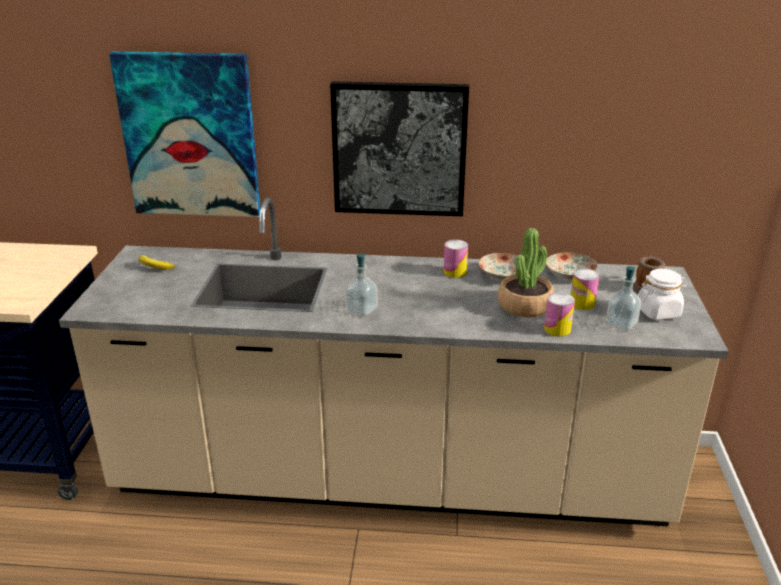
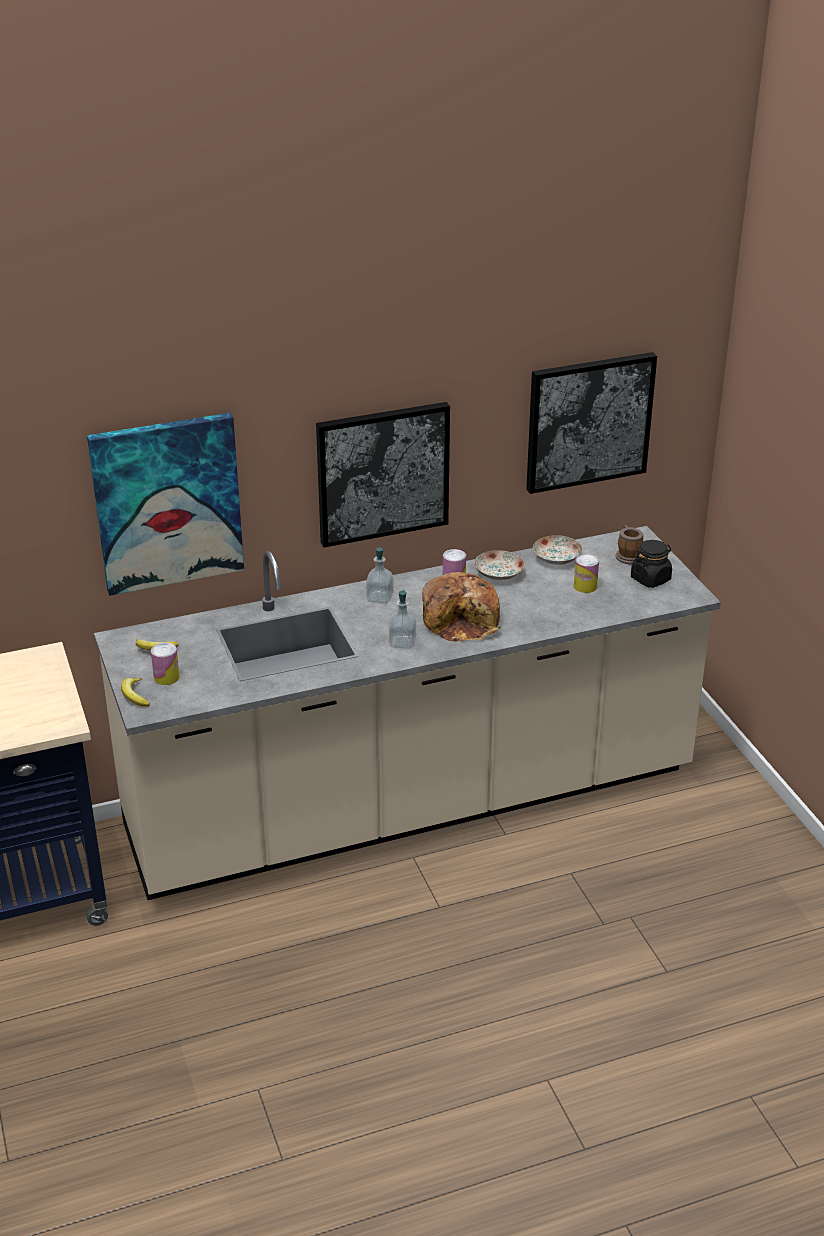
camera: 25 degrees left, 5 degrees up
potted plant [498,228,554,317] -> none
can [544,293,575,337] -> can moved to [151,643,180,685]
soap dispenser [606,266,641,331] -> soap dispenser moved to [366,547,394,604]
white jar [638,269,687,320] -> black jar [631,540,672,588]
none -> banana [121,678,150,706]
none -> bread [422,572,501,642]
none -> picture [526,352,657,494]

